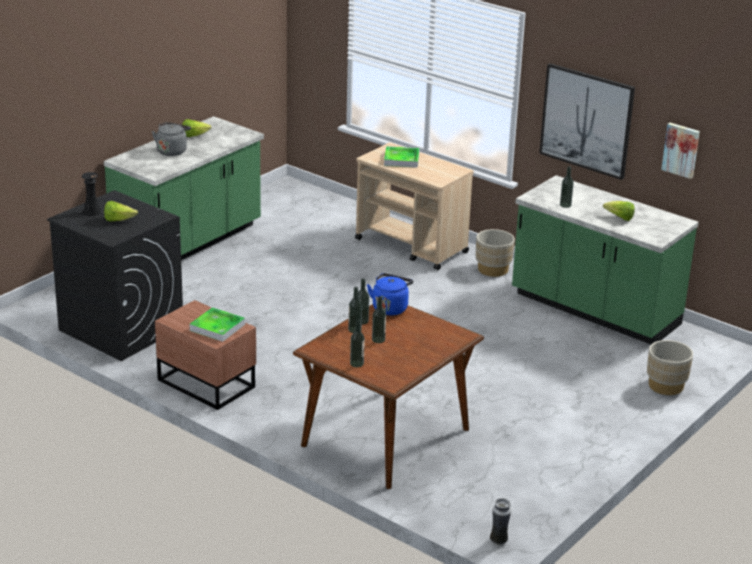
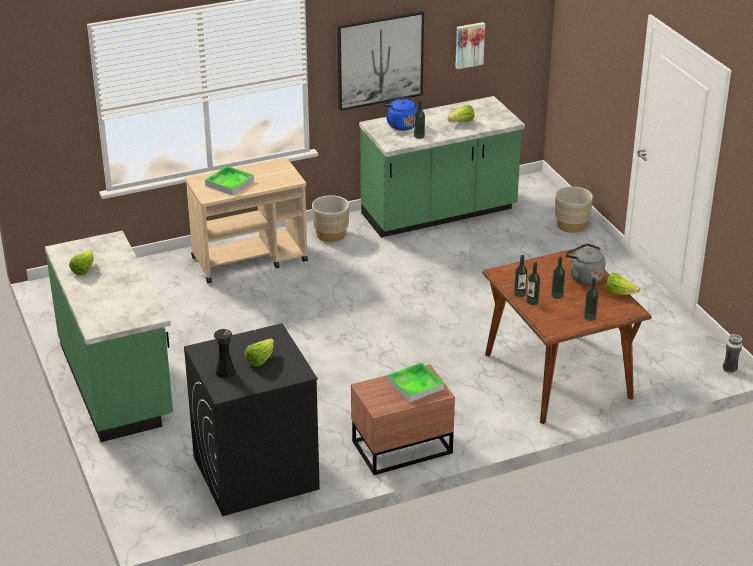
camera: 60 degrees left, 5 degrees up
grey kettle [152,122,191,156] -> grey kettle moved to [565,243,605,285]
blue kettle [367,273,413,315] -> blue kettle moved to [383,96,417,131]
none -> lettuce [606,273,640,295]

